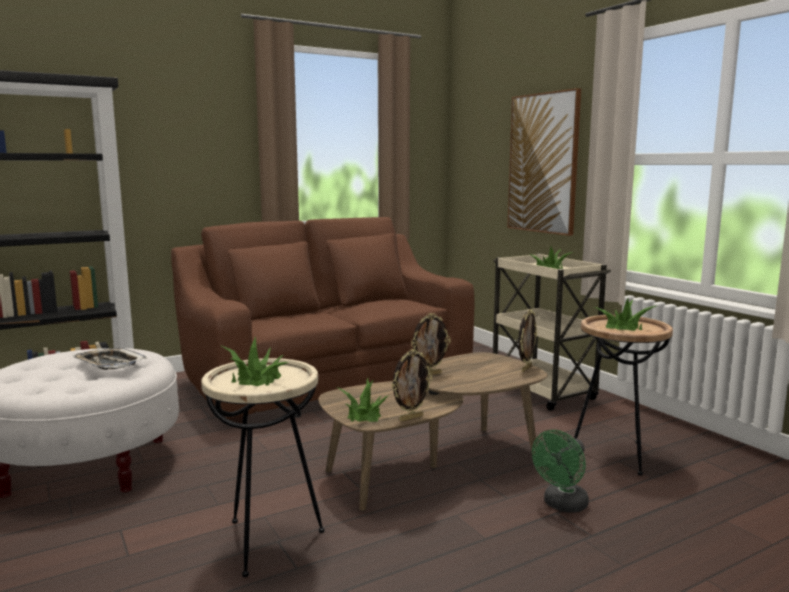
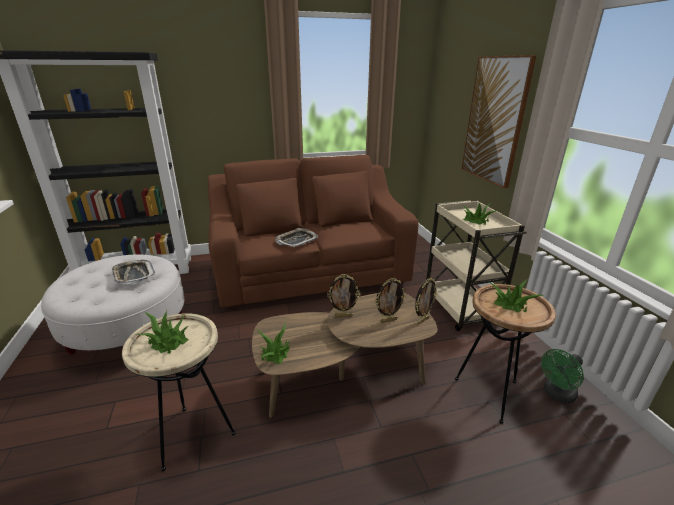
camera: 15 degrees right, 15 degrees up
picture frame [391,349,432,422] -> picture frame moved to [375,278,406,323]
green fan [532,430,589,513] -> green fan moved to [541,349,584,403]
none -> tray [275,228,318,247]

